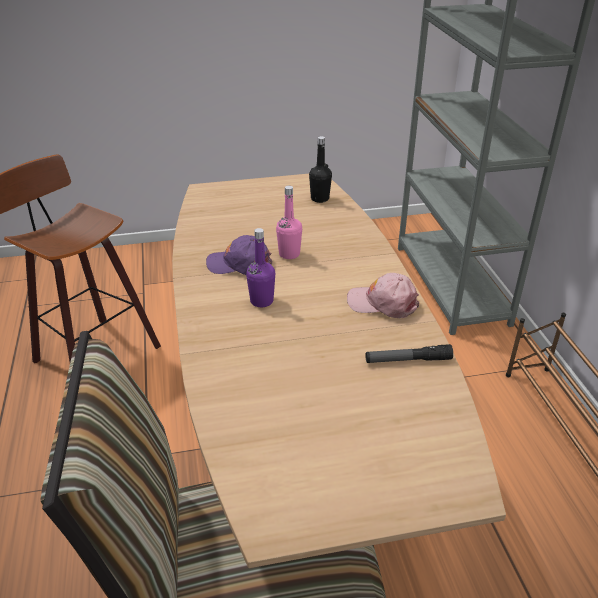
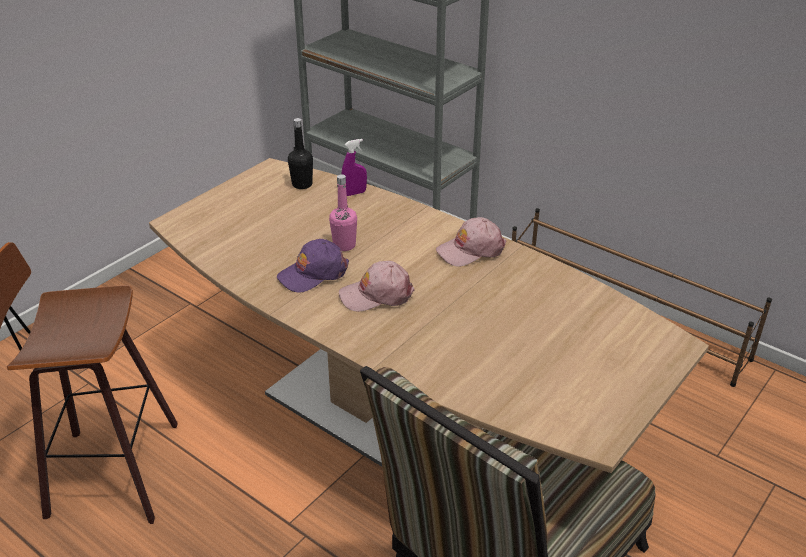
camera: 40 degrees left, 0 degrees up
purple bottle [246,228,275,307] -> pink cap [339,261,415,312]
flashlight [365,344,453,363] -> none
none -> purple spray bottle [341,139,367,196]

